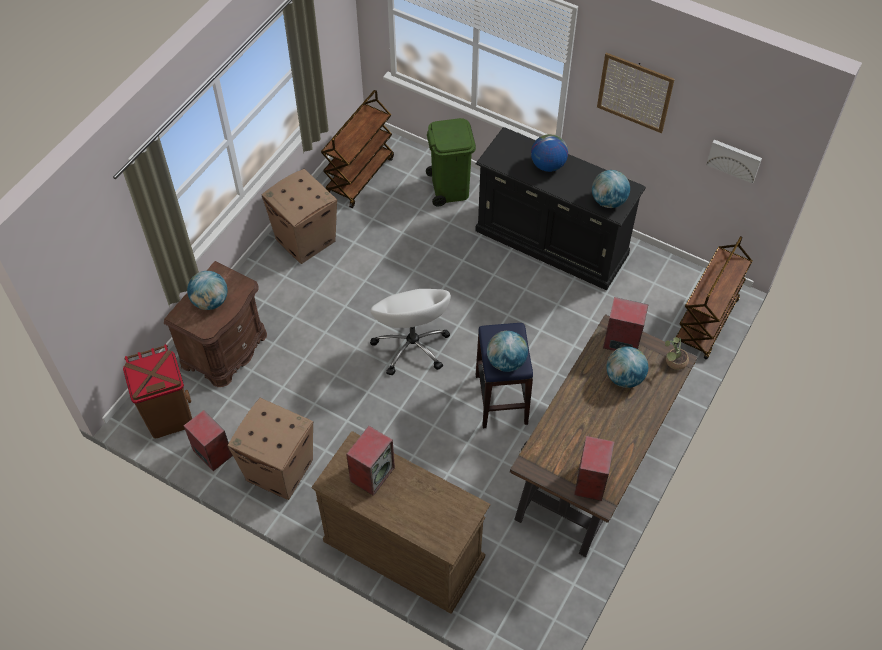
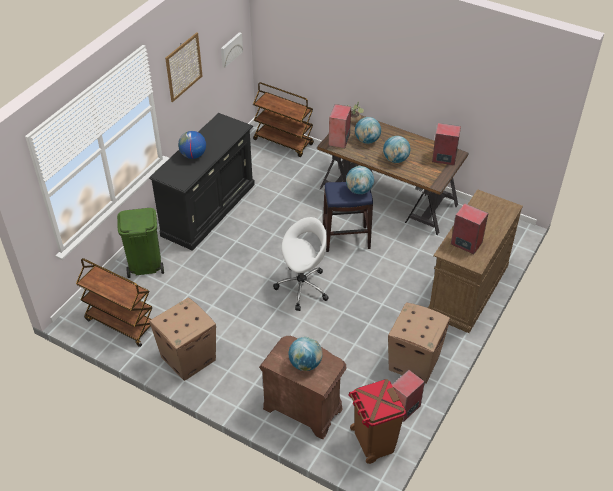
camera: 90 degrees left, 10 degrees down
globe [592,170,630,208] -> globe moved to [383,136,410,163]

